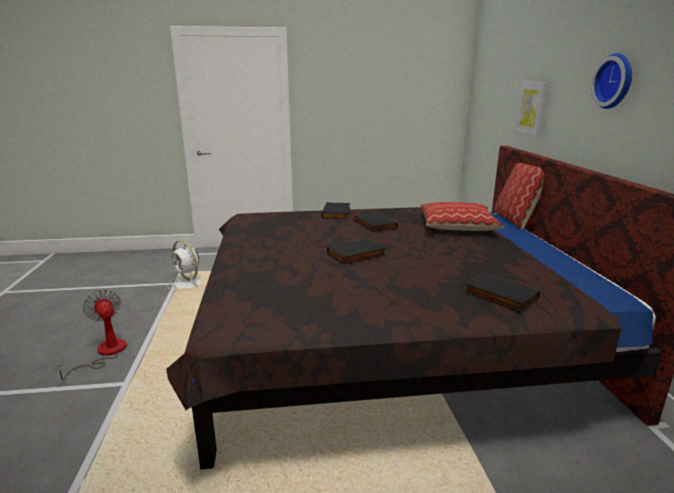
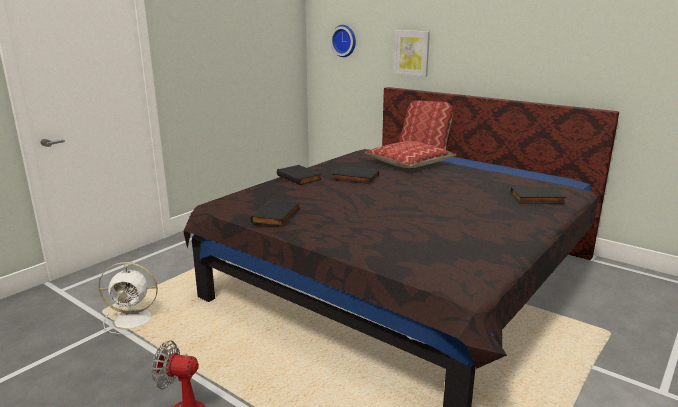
camera: 45 degrees left, 0 degrees up
black book [327,239,386,265] -> black book moved to [251,199,300,227]
wall clock [591,53,632,109] -> wall clock moved to [330,25,356,57]

